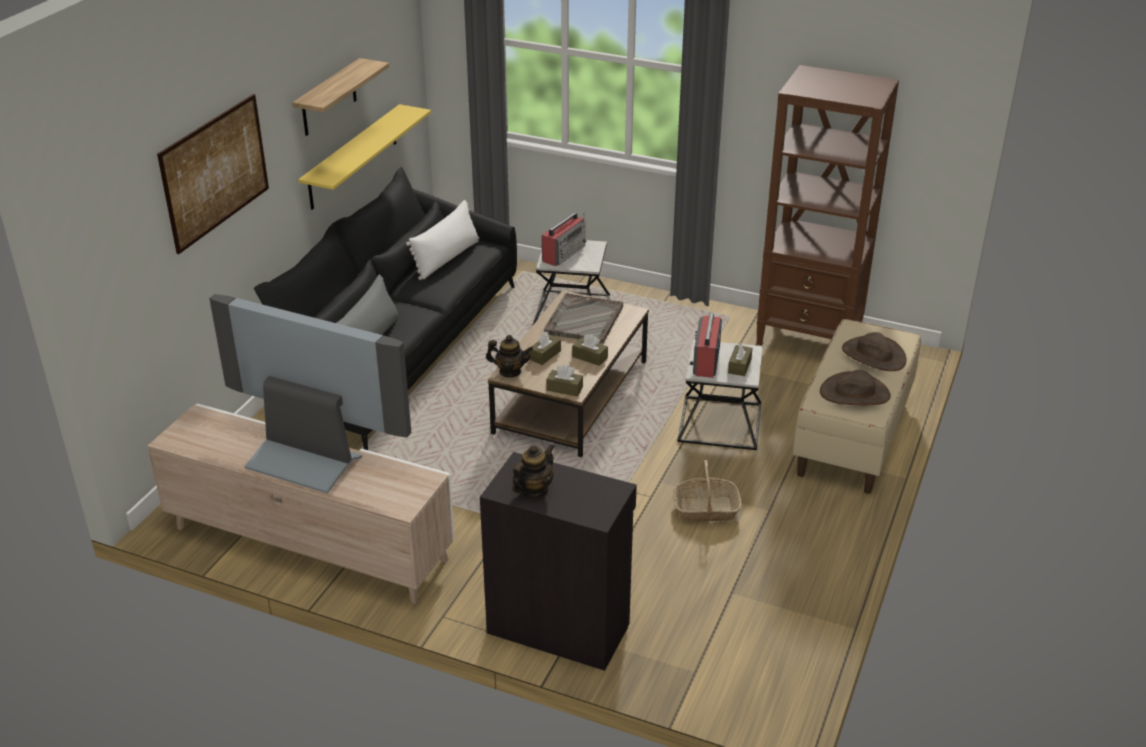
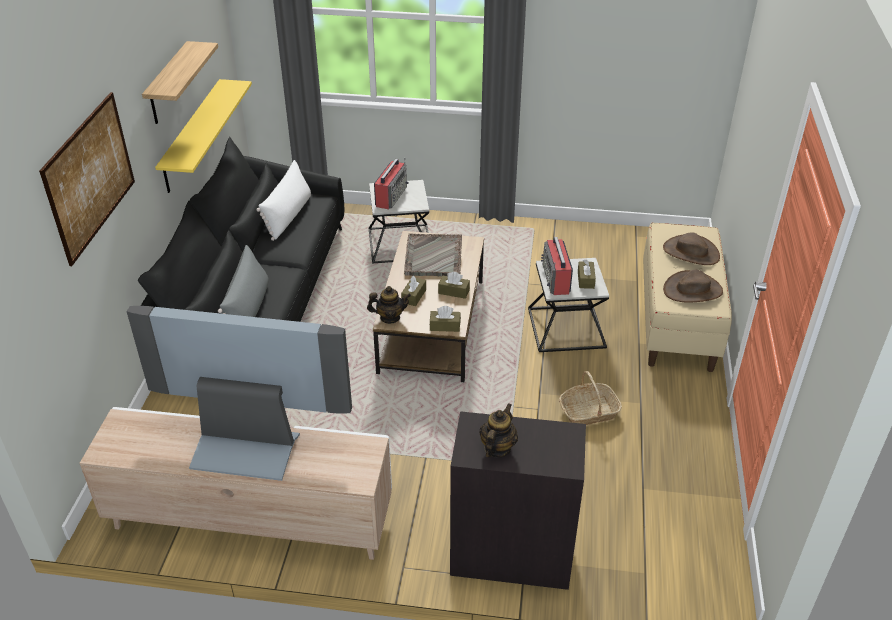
camera: 15 degrees left, 5 degrees up
brown bookcase [756,65,899,346] -> none

